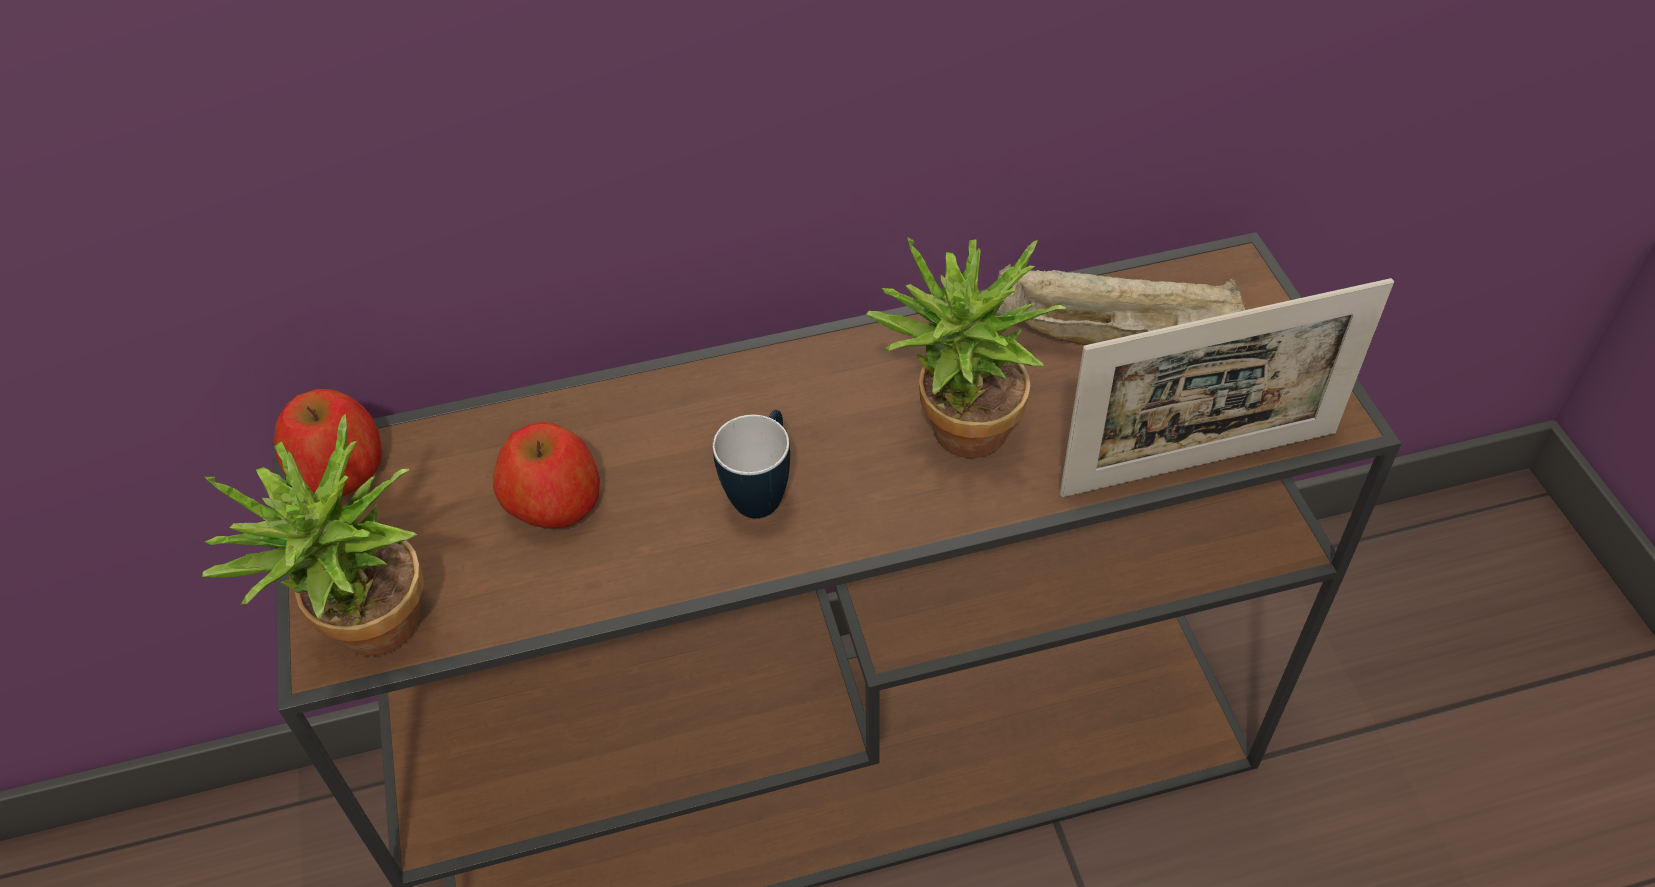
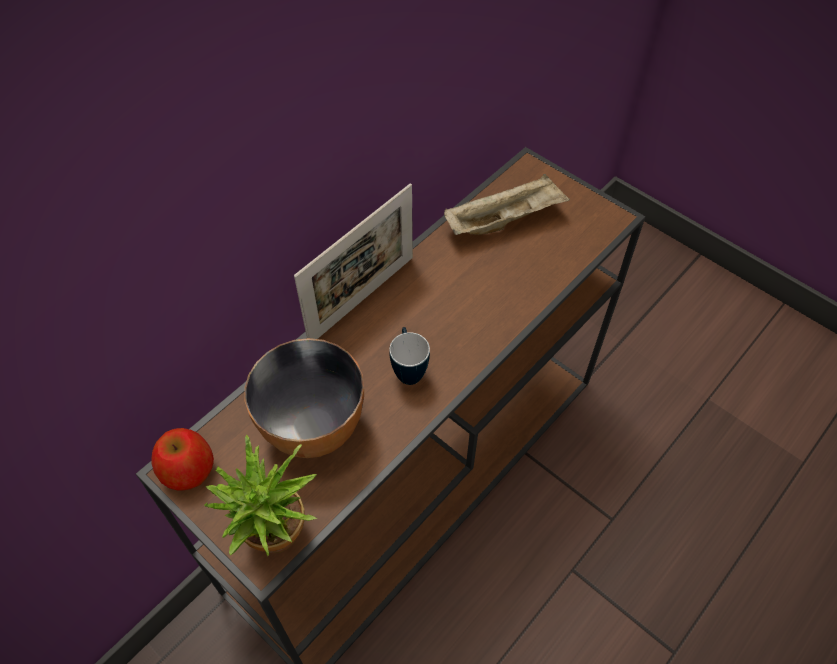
camera: 35 degrees left, 5 degrees up
apple [493,422,600,529] -> bowl [244,338,364,458]
potted plant [866,237,1066,458] -> none
picture frame [1060,278,1394,497] -> picture frame moved to [294,184,413,339]

